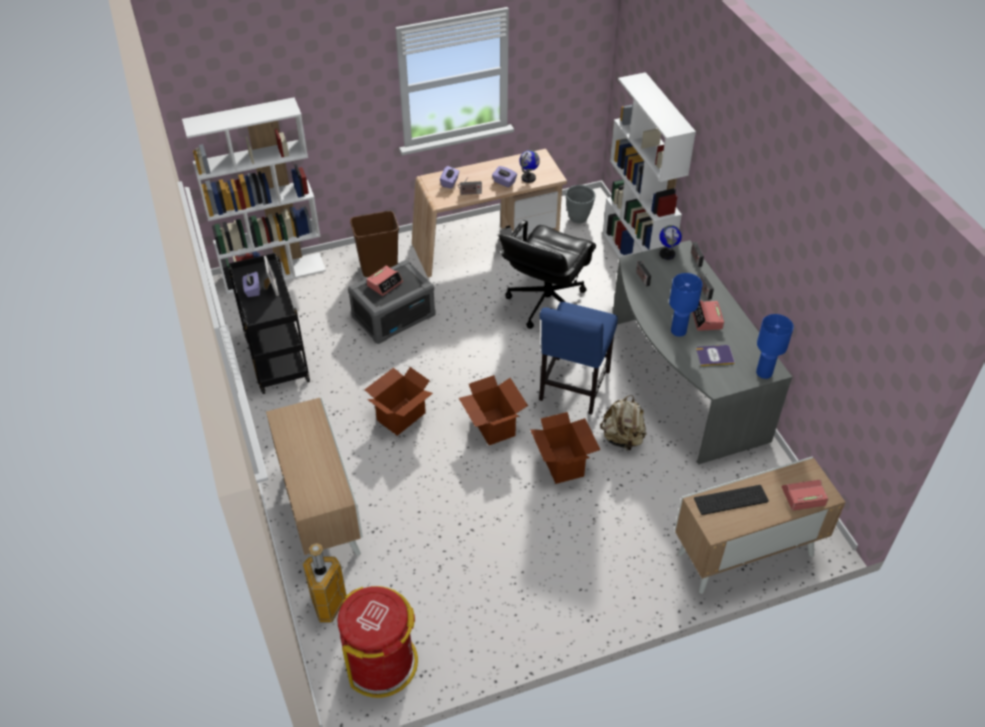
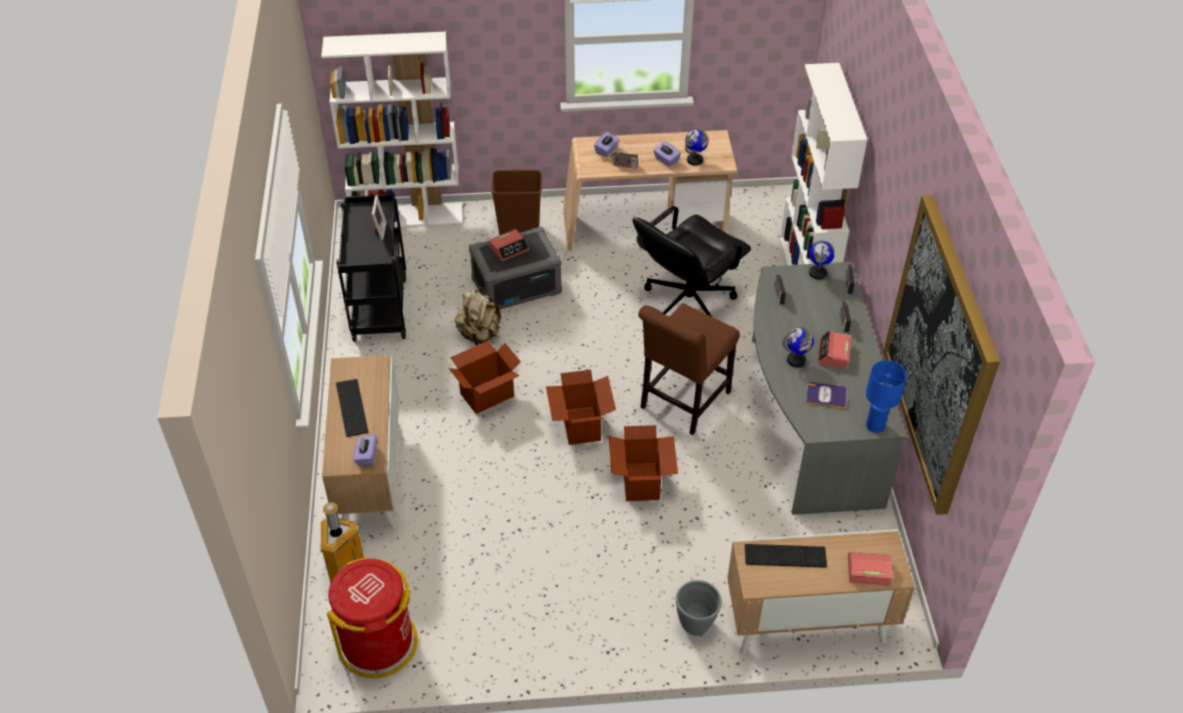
camera: 15 degrees right, 0 degrees up
purple tissue box [243,272,260,297] -> purple tissue box moved to [354,435,377,466]
blue chair [539,302,618,415] -> brown chair [638,303,740,435]
grey planter [565,185,595,223] -> grey planter moved to [676,580,722,636]
beige backpack [600,395,647,450] -> beige backpack moved to [455,287,501,345]
blue table lamp [669,273,703,337] -> globe [782,327,814,367]
none -> keyboard [336,379,369,437]
none -> picture [884,195,1000,515]

